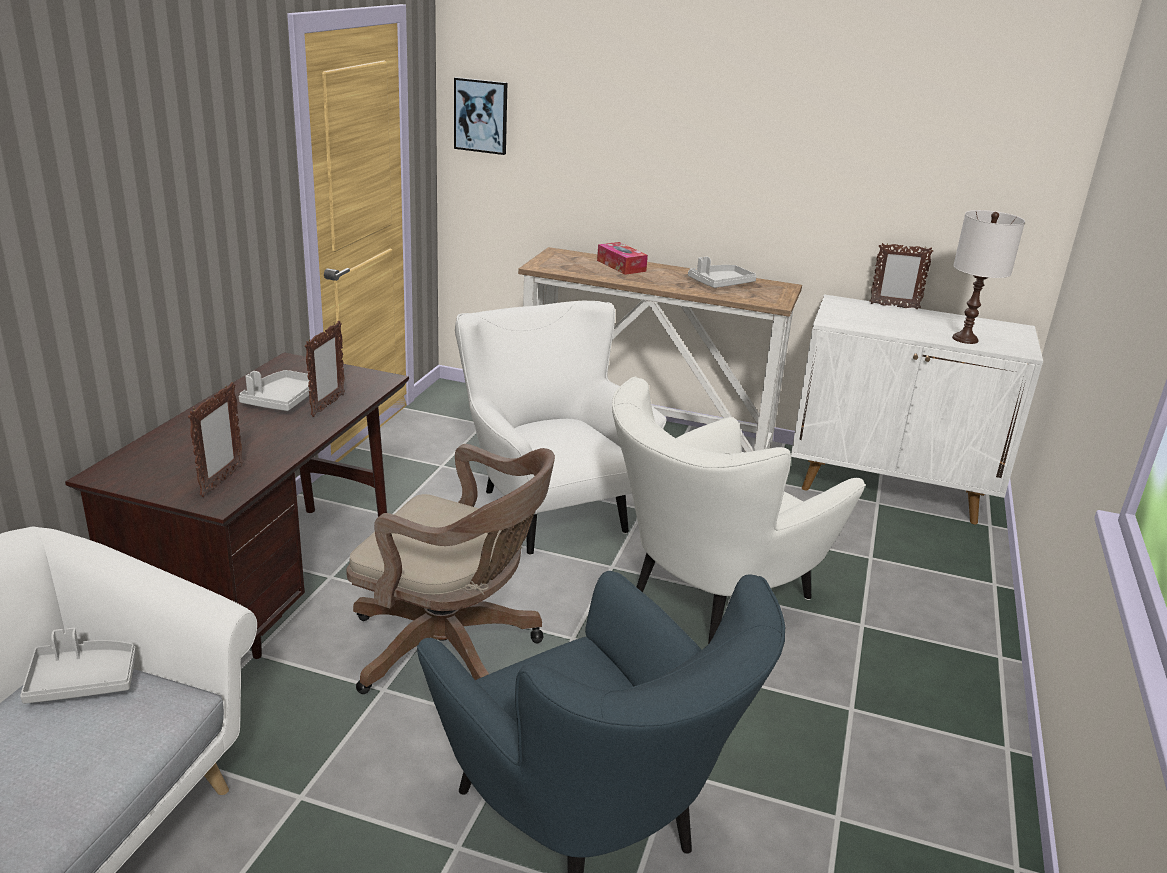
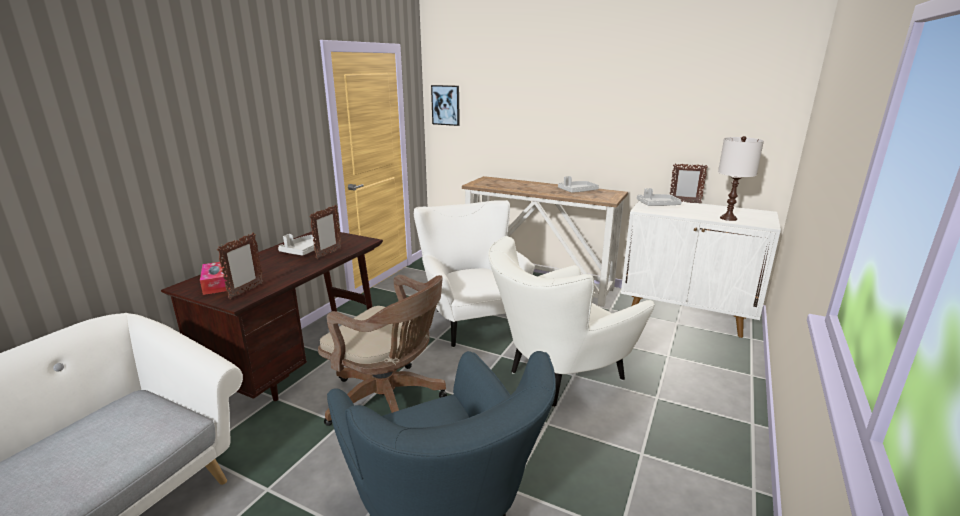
camera: 10 degrees right, 5 degrees down
grey tray [20,628,136,704] -> grey tray moved to [637,188,682,206]
tissue box [597,242,648,275] -> tissue box moved to [200,262,230,295]

